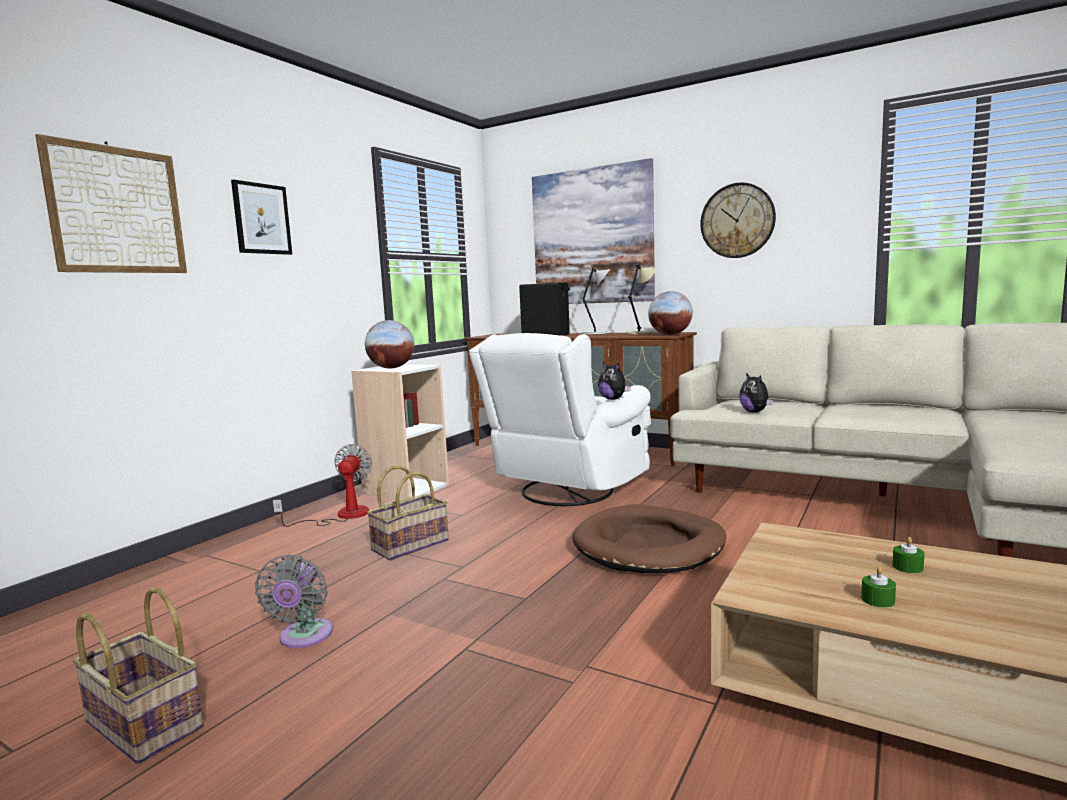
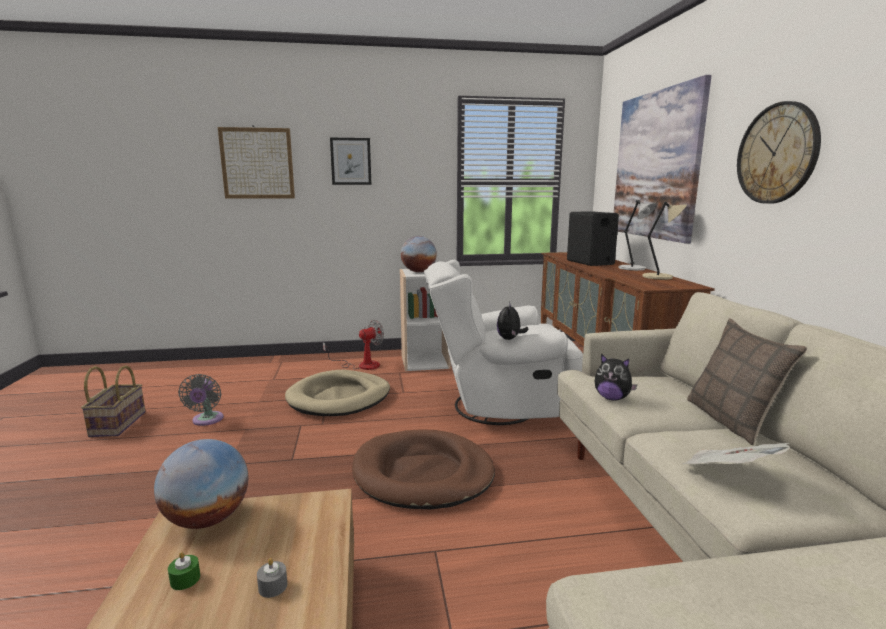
camera: 50 degrees right, 5 degrees up
grey fan [255,554,333,648] -> grey fan turned 60 degrees counterclockwise [178,374,224,426]
basket [367,465,449,560] -> beige dog bed [285,370,390,416]
globe [648,291,693,335] -> globe moved to [154,439,248,529]
plush toy [739,373,773,413] -> plush toy turned 90 degrees counterclockwise [595,354,638,401]
green candle [892,537,925,573] -> grey candle [257,558,287,598]
none -> newspaper [682,443,790,465]
none -> pillow [687,318,807,445]

